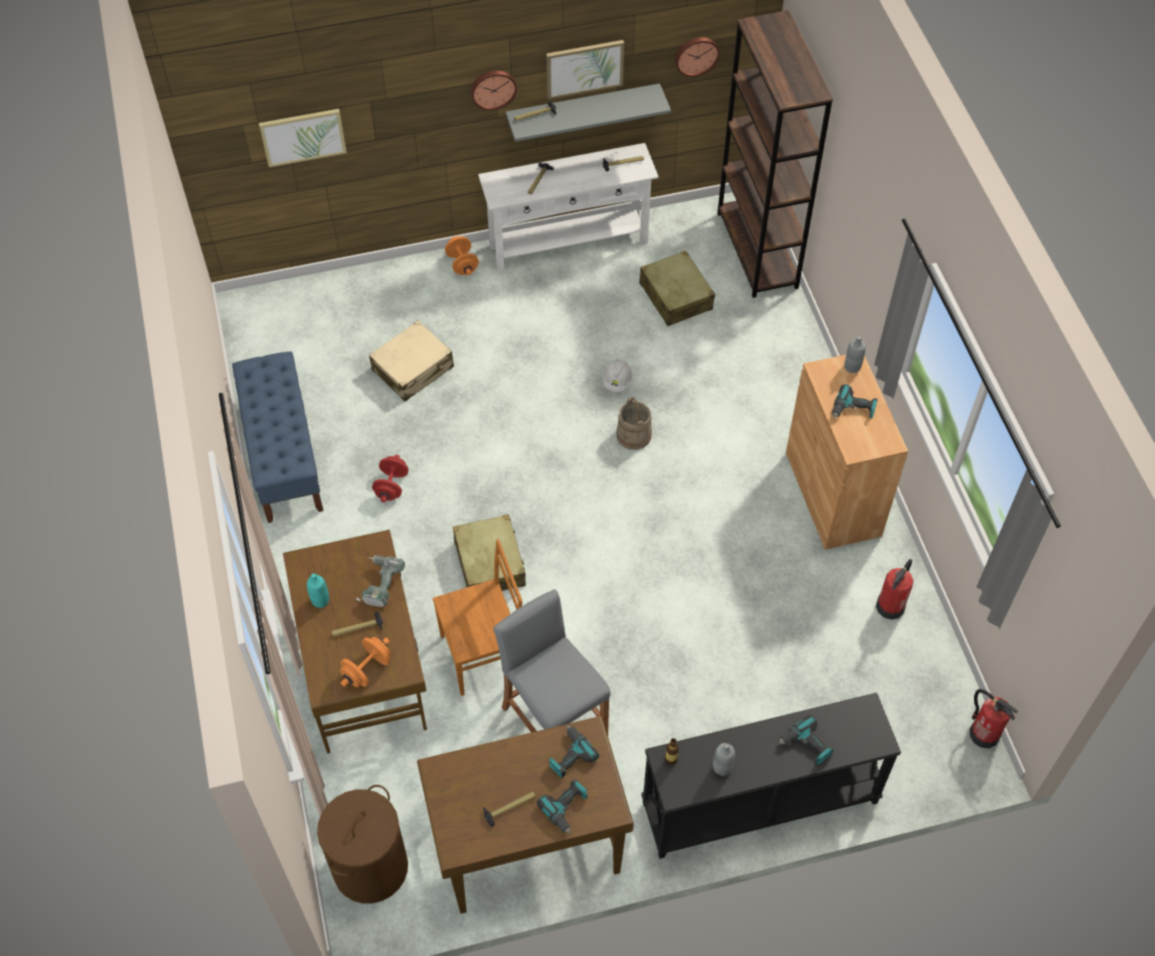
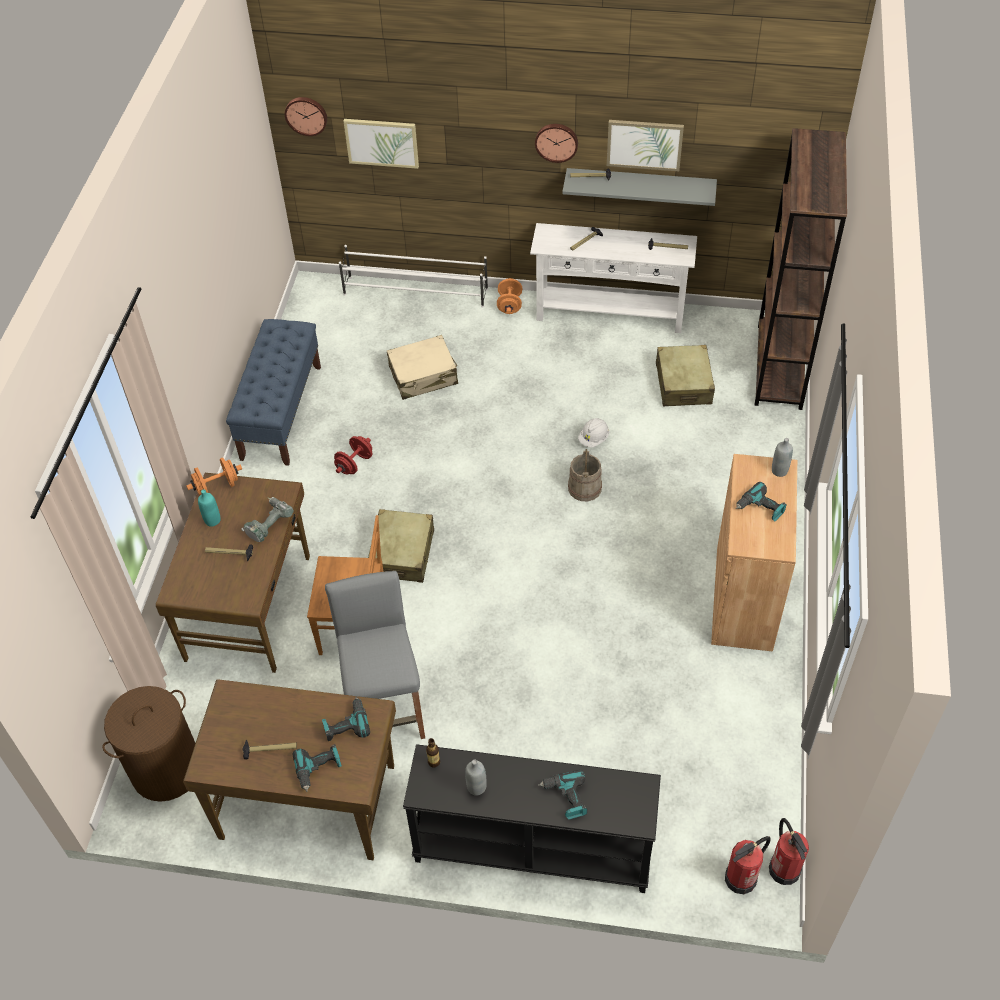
camera: 25 degrees right, 5 degrees down
orange dumbbell [340,637,391,687] -> orange dumbbell moved to [186,458,242,495]
wall clock [675,37,720,77] -> wall clock moved to [285,97,327,136]
fire extinguisher [876,559,913,620] -> fire extinguisher moved to [725,836,771,894]
none -> white shoe rack [339,245,488,308]

